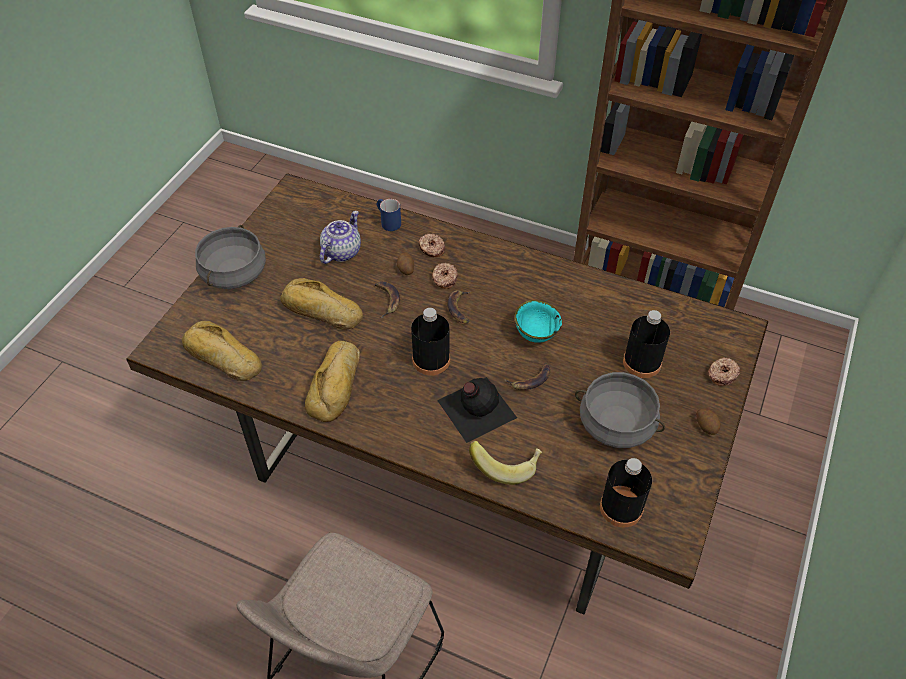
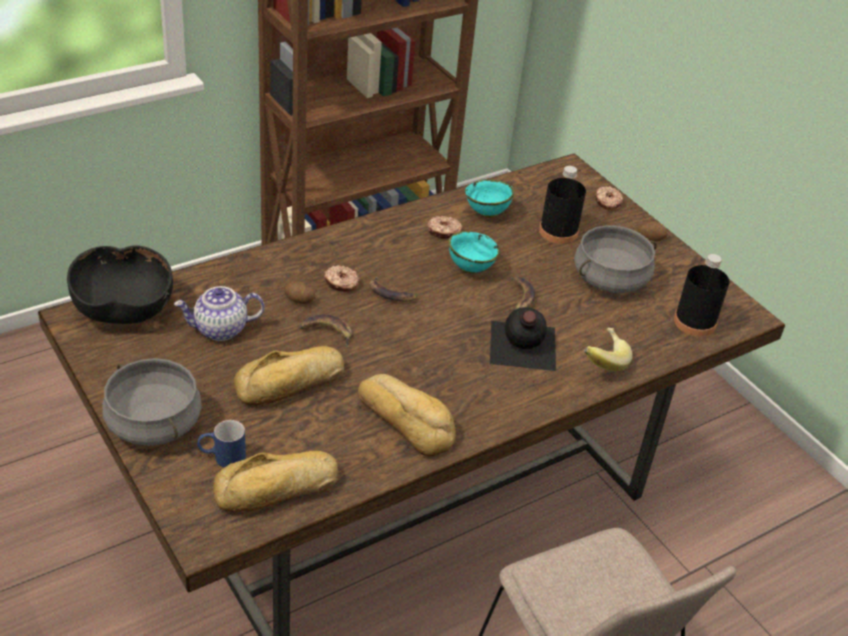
camera: 60 degrees left, 10 degrees down
teapot [320,211,361,264] -> teapot turned 75 degrees counterclockwise [174,286,265,341]
blue mug [376,199,401,231] -> blue mug moved to [197,420,246,468]
black bottle [411,308,450,376] -> none
donut [418,234,445,257] -> donut moved to [428,216,463,239]
none -> black bowl [67,245,173,324]
none -> turquoise bowl [465,179,515,218]

